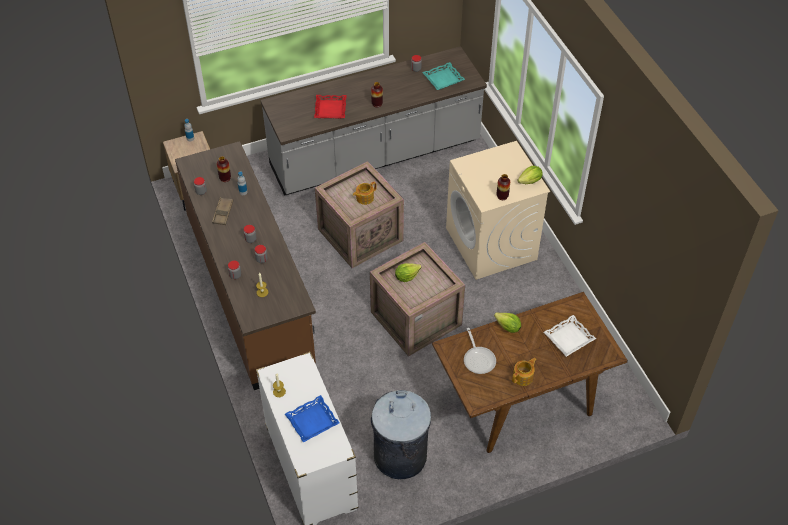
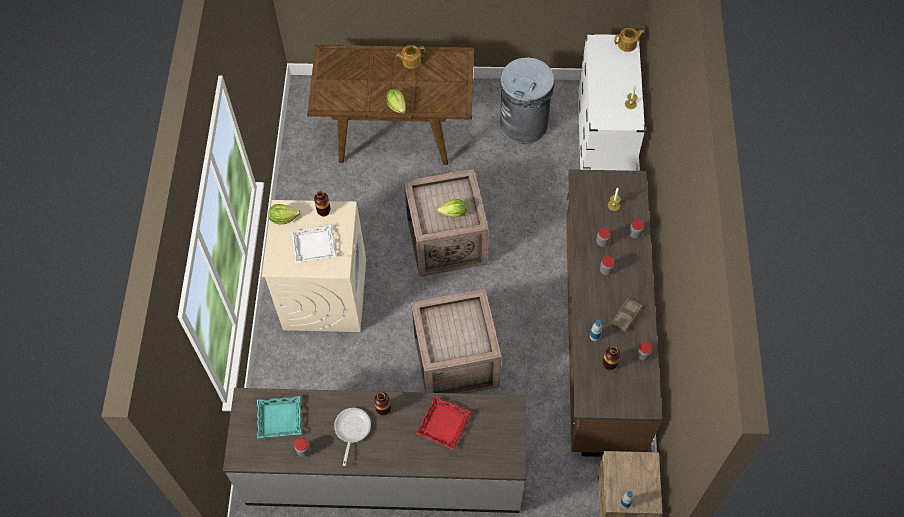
camera: 155 degrees left, 10 degrees up
blue tray [285,395,340,443] -> none
teapot [353,182,376,205] -> teapot moved to [614,28,644,52]
frying pan [464,328,496,374] -> frying pan moved to [334,408,371,466]
white tray [544,315,596,357] -> white tray moved to [291,224,337,263]

